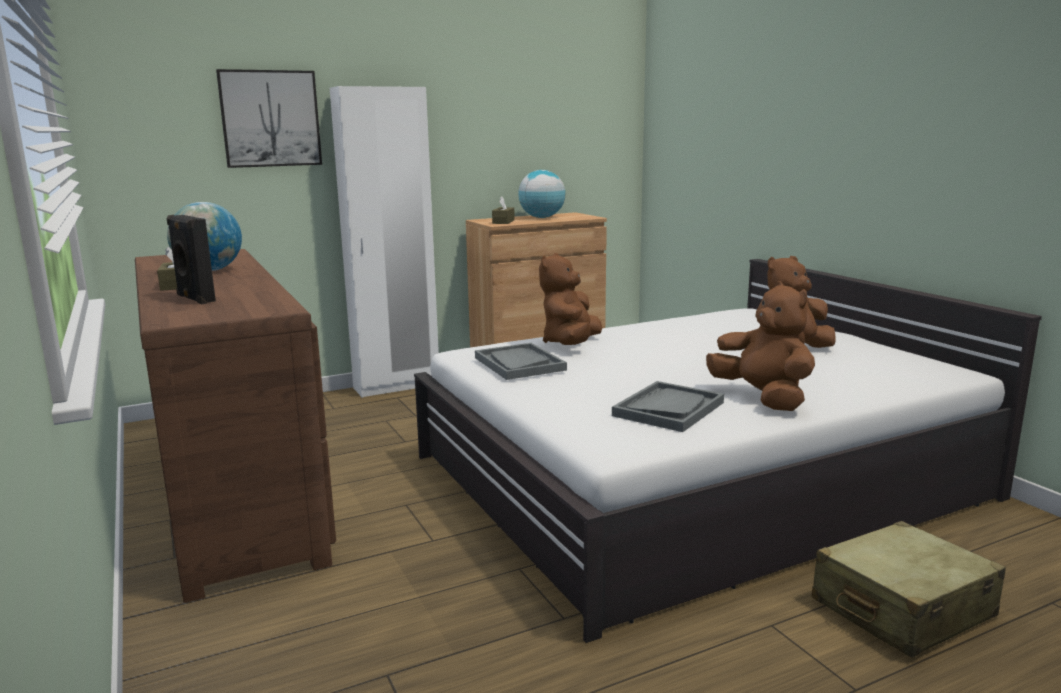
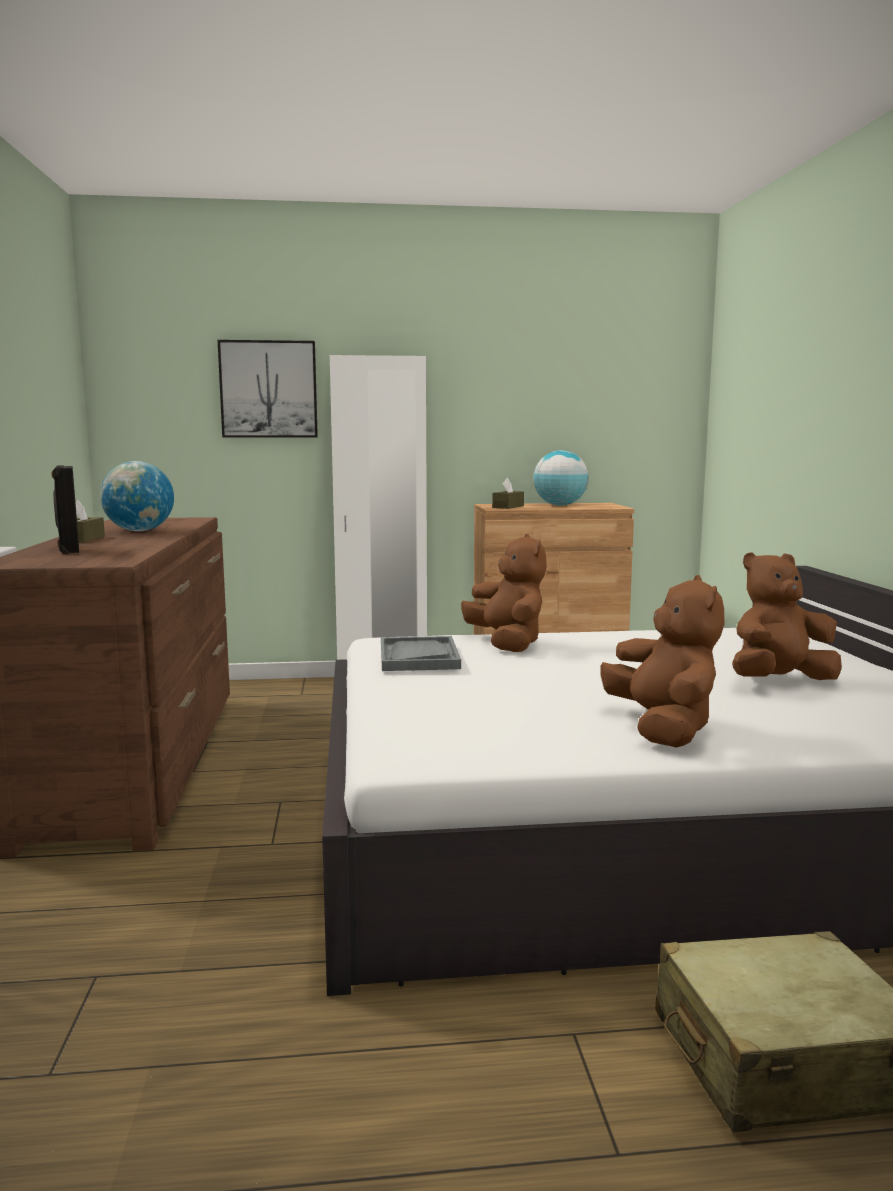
camera: 20 degrees right, 5 degrees down
brown plush toy [539,253,602,345] -> brown plush toy turned 120 degrees clockwise [461,534,547,652]
grey tray [612,381,724,432] -> none

